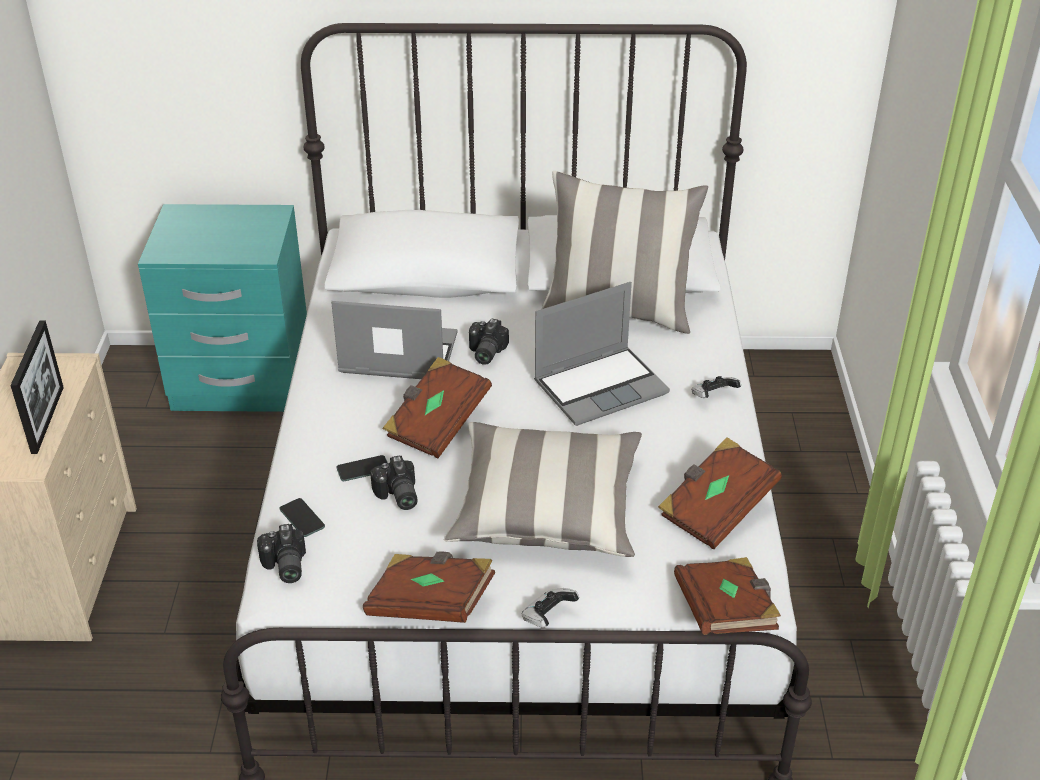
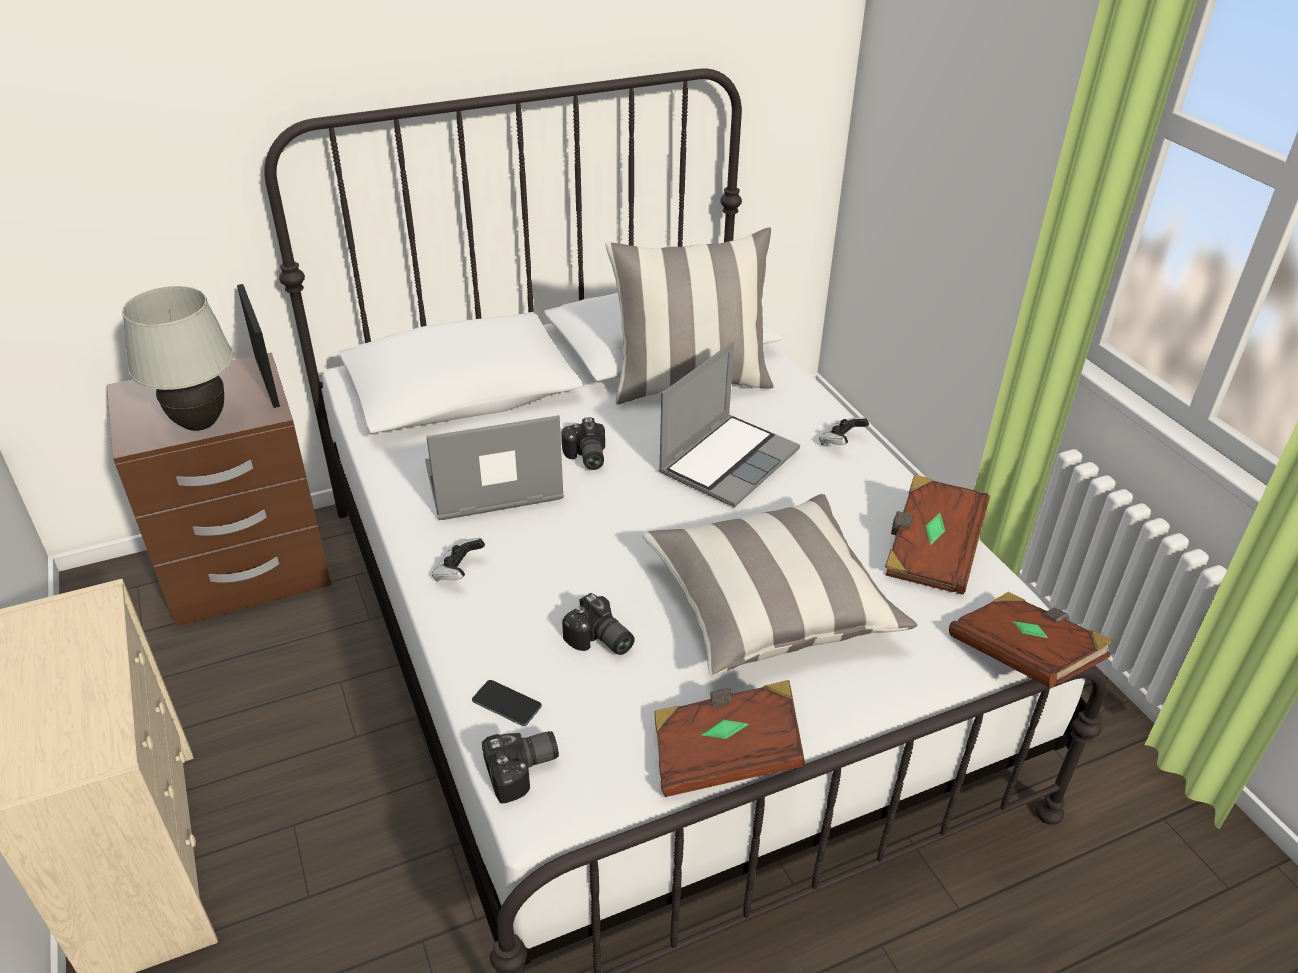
camera: 25 degrees left, 0 degrees up
picture frame [10,320,64,454] -> picture frame moved to [237,284,280,408]
turquoise nightstand [138,204,307,412] -> brown nightstand [107,352,331,626]
camera [257,524,306,583] -> camera turned 75 degrees counterclockwise [482,731,559,803]
phone [337,455,388,481] -> none
brown book [383,357,492,458] -> none
game controller [522,588,579,627] -> game controller moved to [432,538,485,581]
none -> white table lamp [122,286,233,431]

